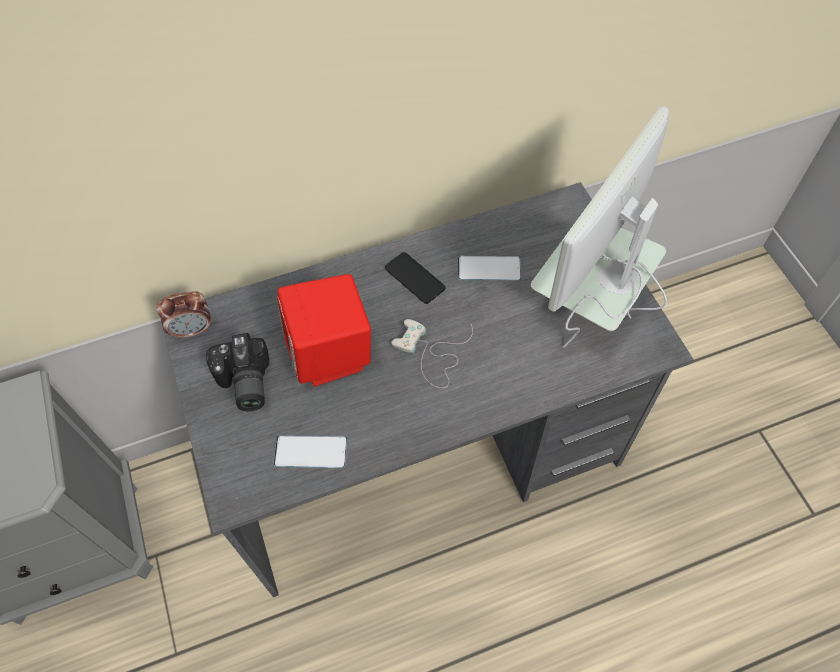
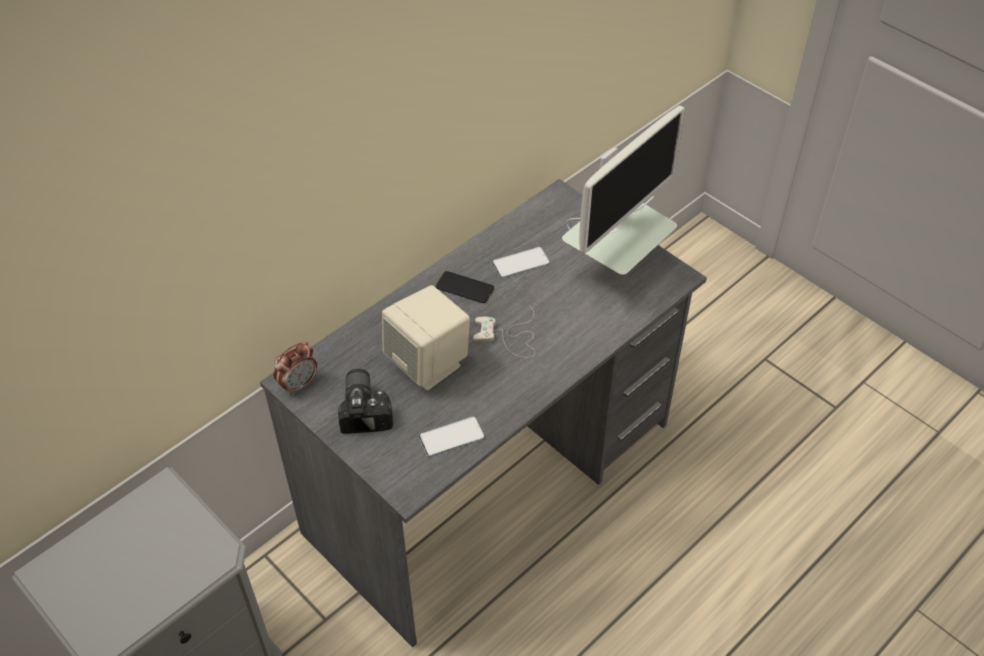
camera: 25 degrees left, 10 degrees down
camera [206,333,270,411] -> camera turned 150 degrees counterclockwise [338,369,393,434]
red speaker [277,274,371,386] -> beige speaker [382,285,470,391]
monitor [531,106,669,348] -> monitor turned 150 degrees counterclockwise [562,106,685,275]

